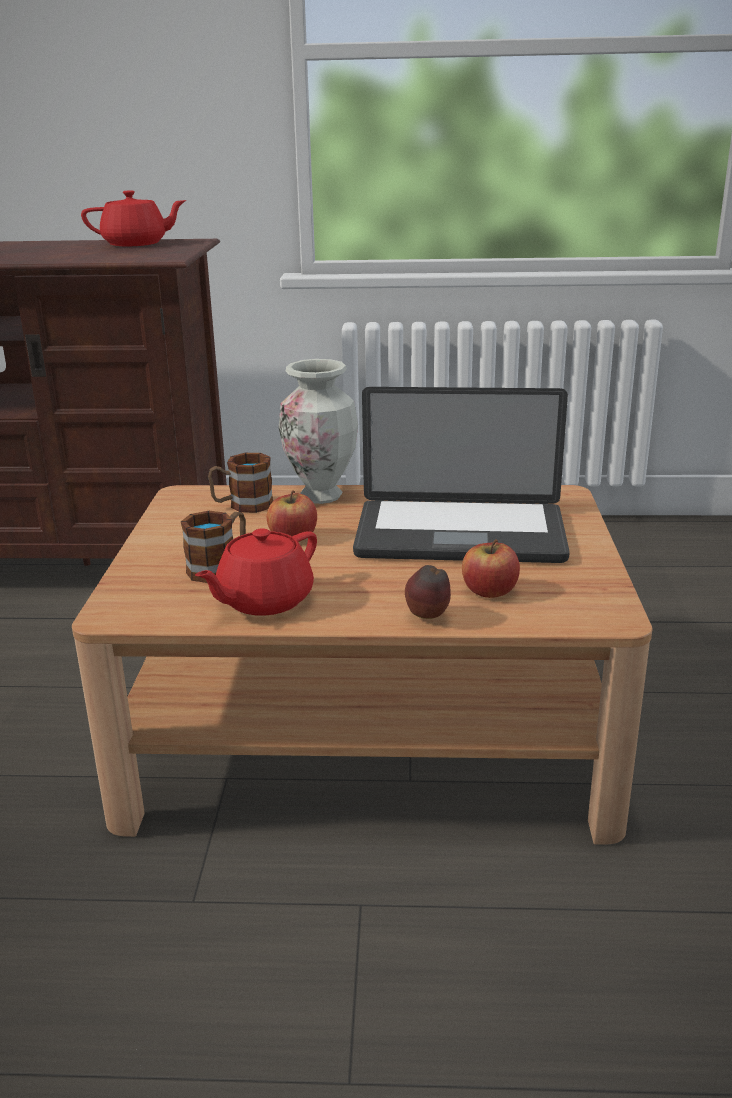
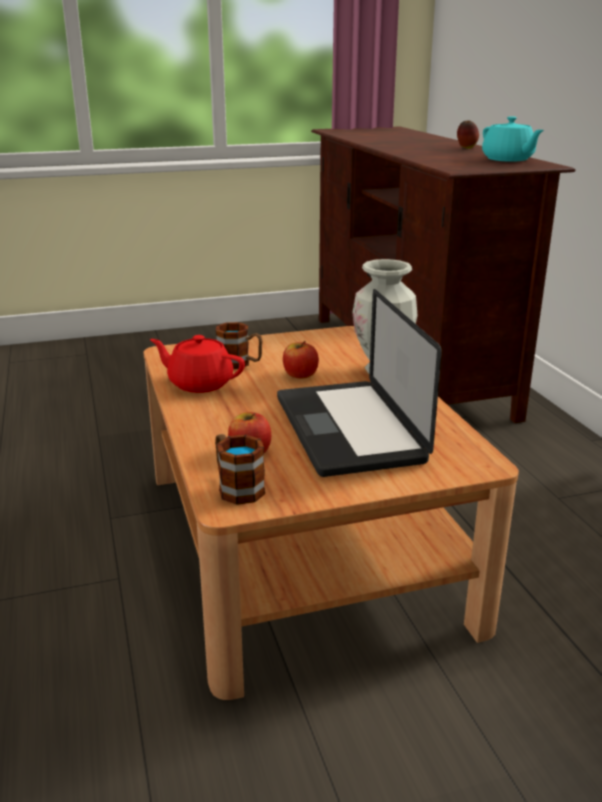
camera: 70 degrees right, 0 degrees up
red teapot [81,190,187,246] -> turquoise teapot [482,117,544,162]
mug [208,453,273,513] -> mug moved to [215,434,265,505]
apple [405,565,451,619] -> apple moved to [457,120,479,149]

